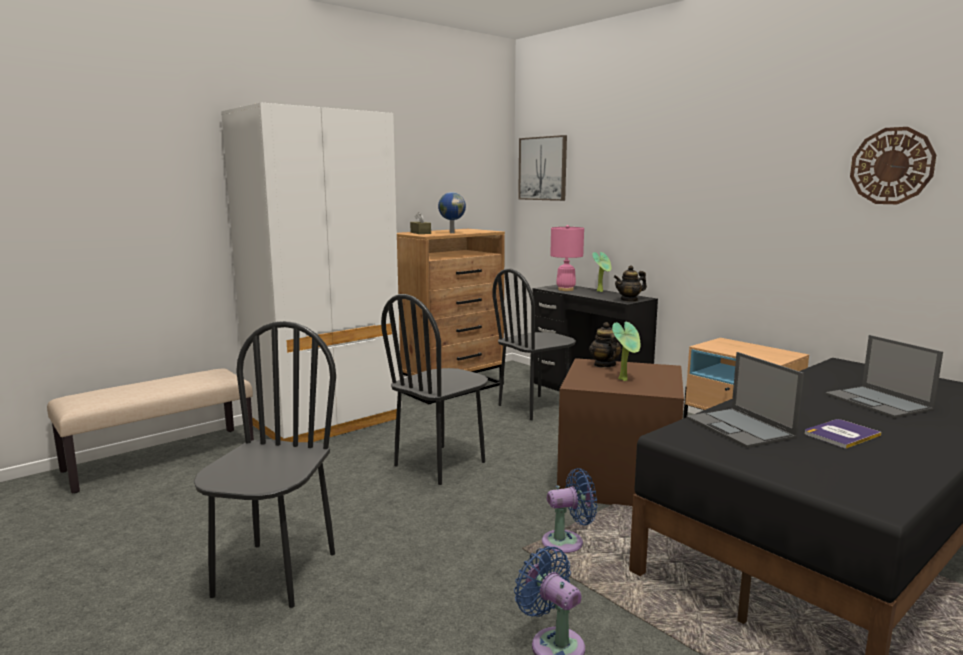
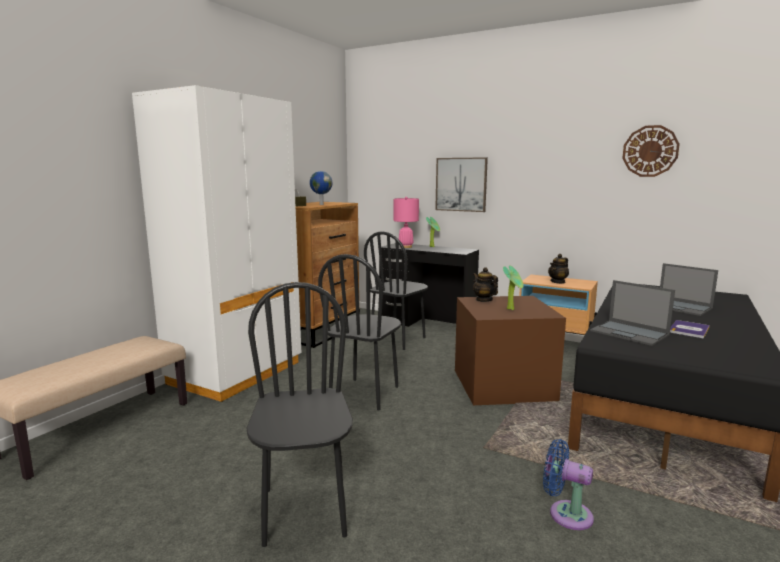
camera: 20 degrees left, 0 degrees up
picture [518,135,567,201] -> picture moved to [435,157,488,212]
blue fan [542,468,597,553] -> none
teapot [614,266,647,302] -> teapot moved to [548,254,569,284]

